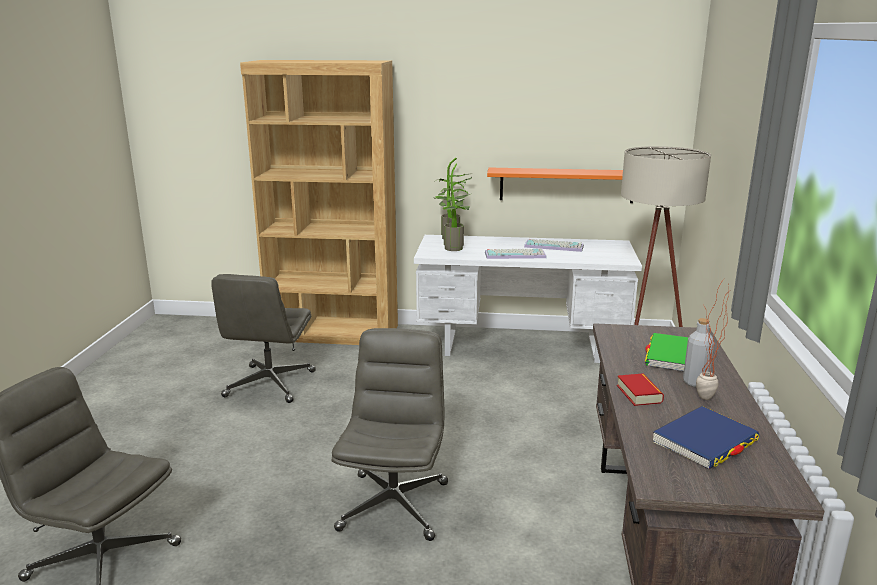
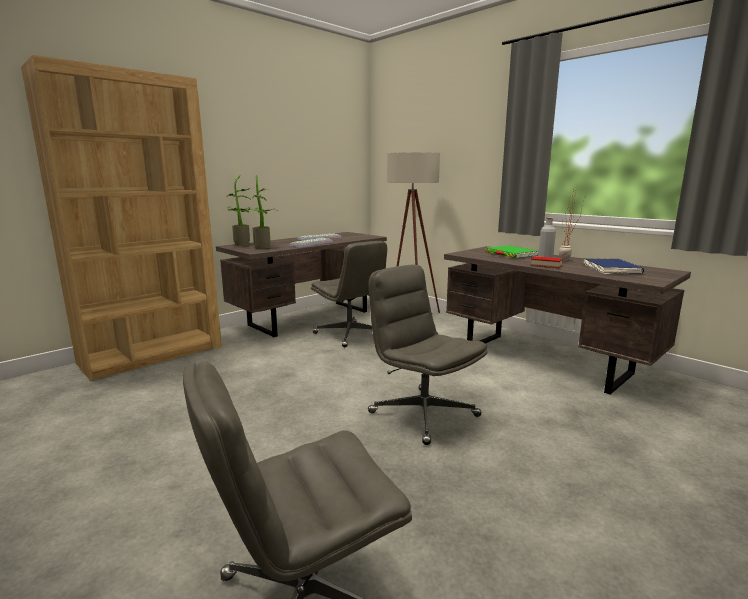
camera: 50 degrees left, 5 degrees down
grey office chair [211,274,316,403] -> grey office chair moved to [311,241,387,347]
white desk [414,235,642,363] -> brown desk [216,232,387,337]
orange shelf [487,168,633,203] -> none

